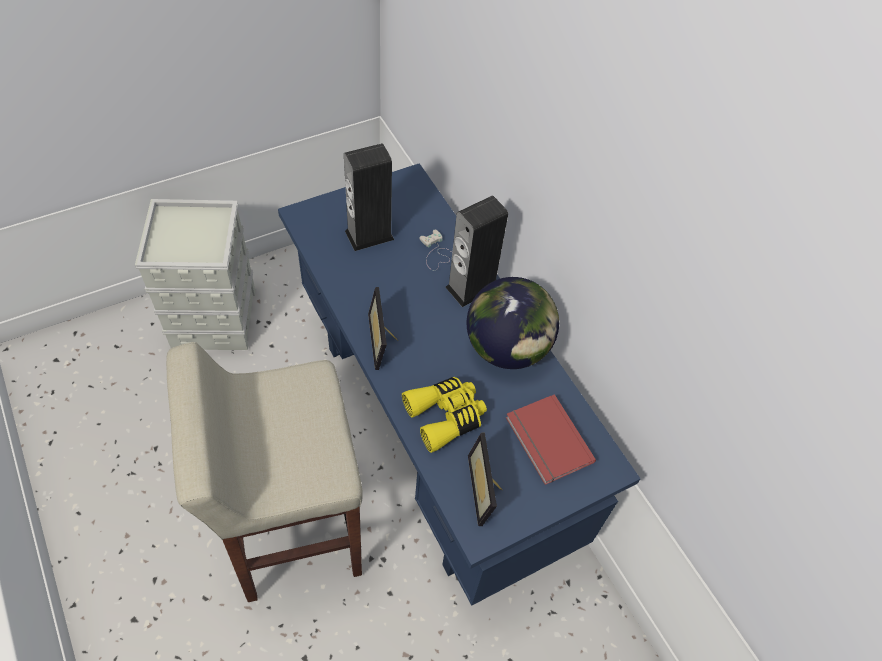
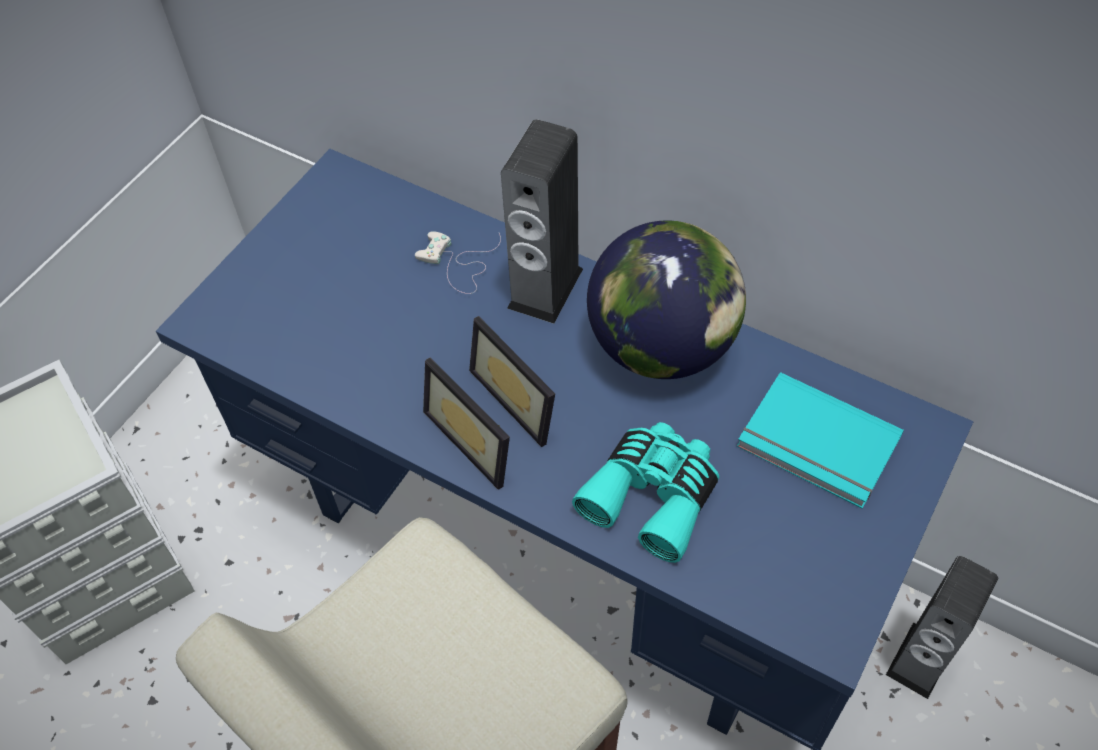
camera: 25 degrees left, 0 degrees up
speaker [344,143,394,251] -> speaker moved to [886,556,998,699]
yellow binoculars [402,377,487,453] -> turquoise binoculars [572,422,719,563]
picture frame [468,433,502,526] -> picture frame moved to [469,316,555,447]
red book [506,394,596,485] -> turquoise book [737,372,904,509]

